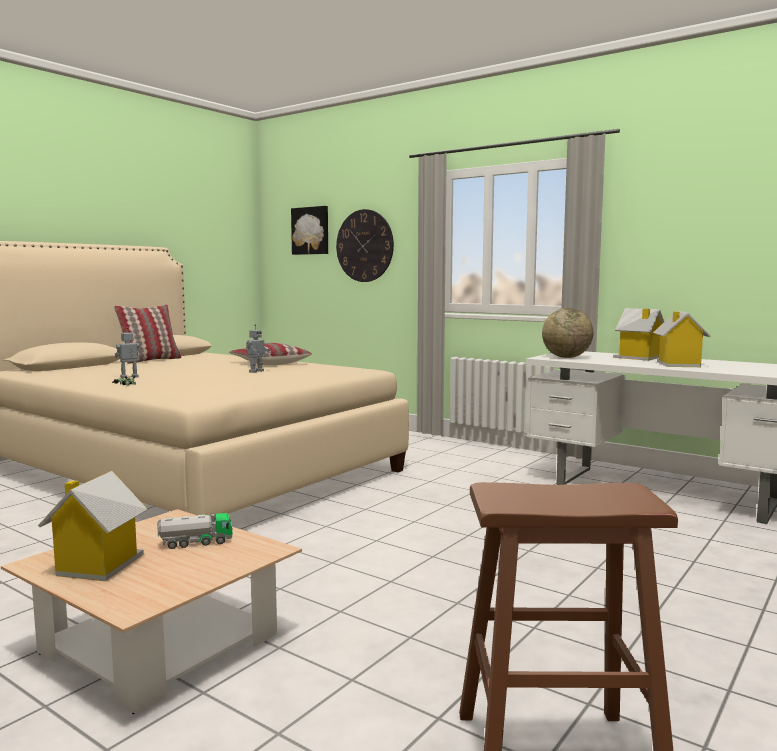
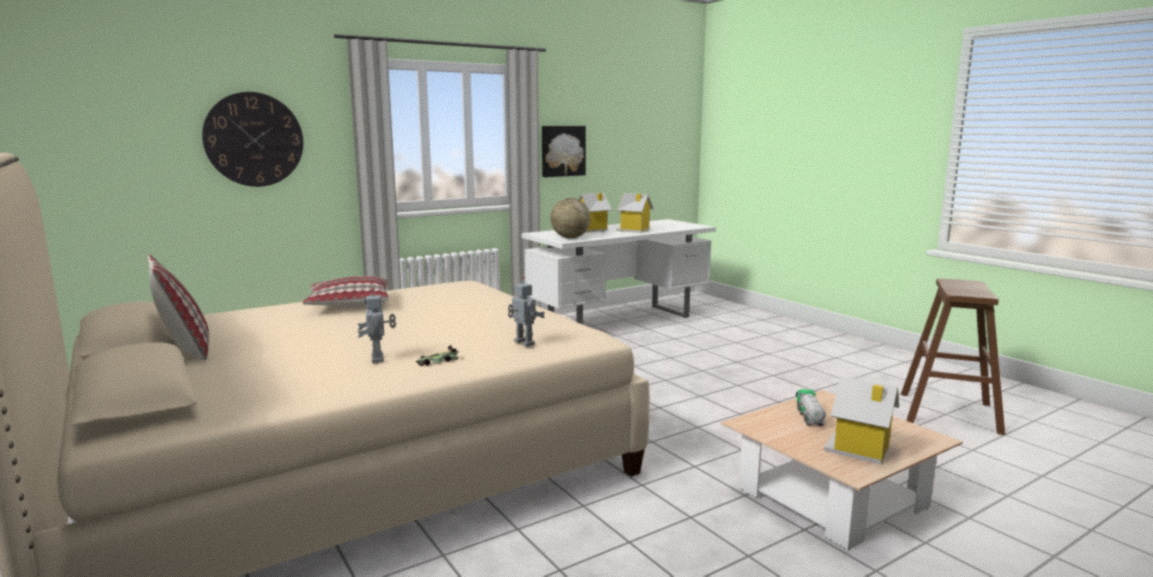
camera: 70 degrees left, 5 degrees up
toy robot [246,324,271,373] -> toy robot moved to [508,276,545,347]
picture [291,206,328,255] -> picture moved to [542,126,586,177]

